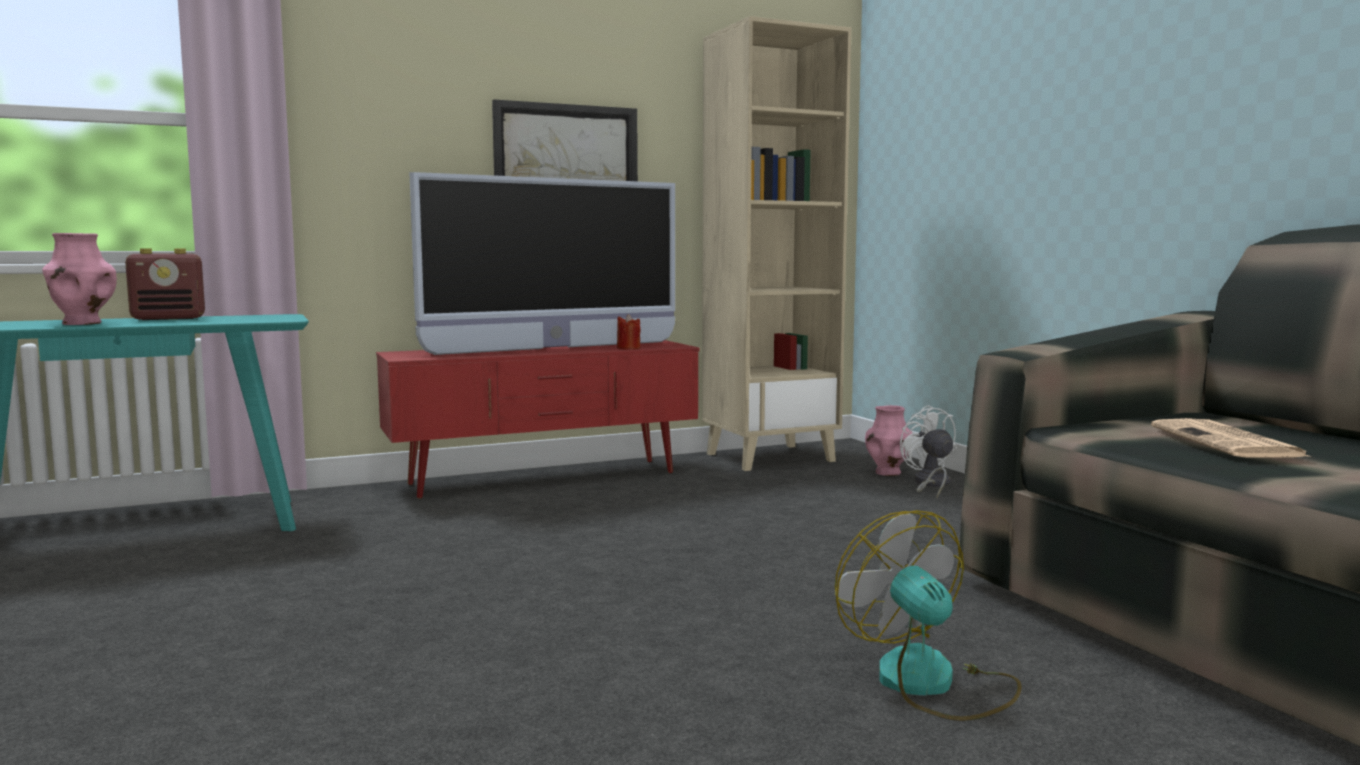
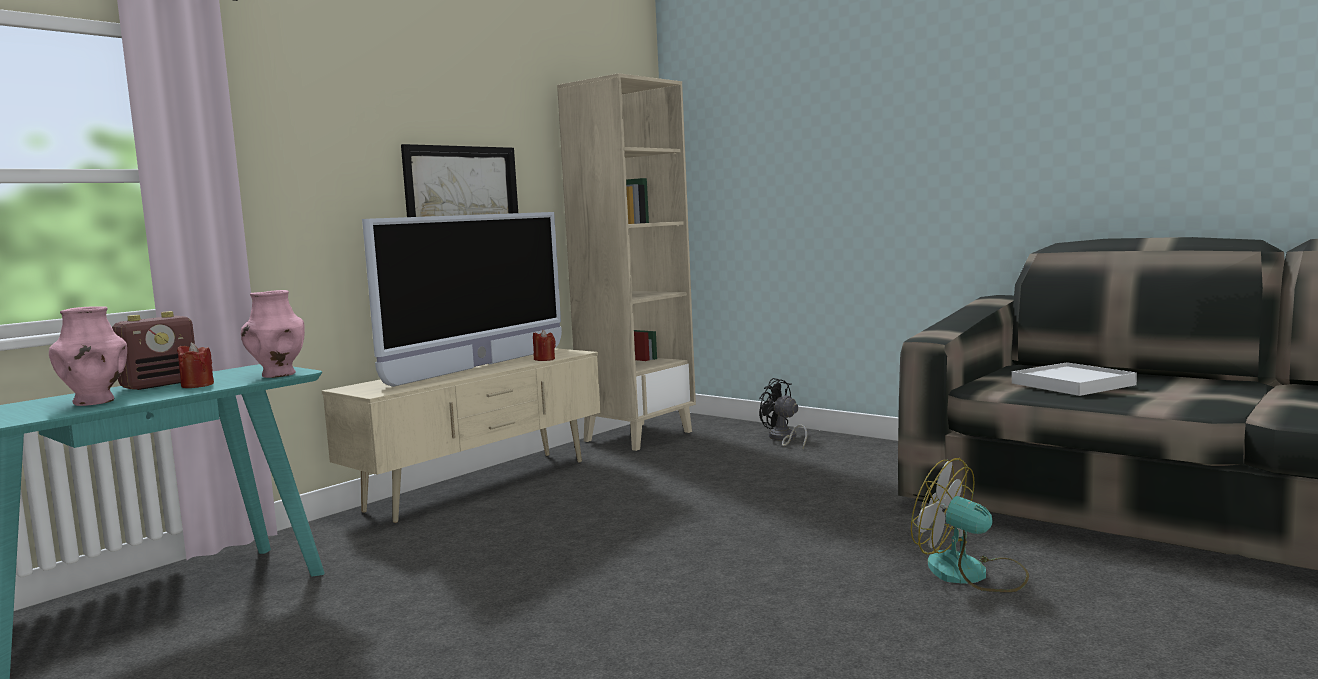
camera: 25 degrees left, 0 degrees up
red tv stand [376,340,700,499] -> beige tv stand [322,348,601,523]
pink vase [865,405,912,476] -> pink vase moved to [241,290,305,378]
white fan [900,405,957,498] -> black fan [759,378,807,448]
newspaper [1151,418,1312,458] -> white tray [1012,362,1137,396]
none -> red candle [177,343,214,388]

